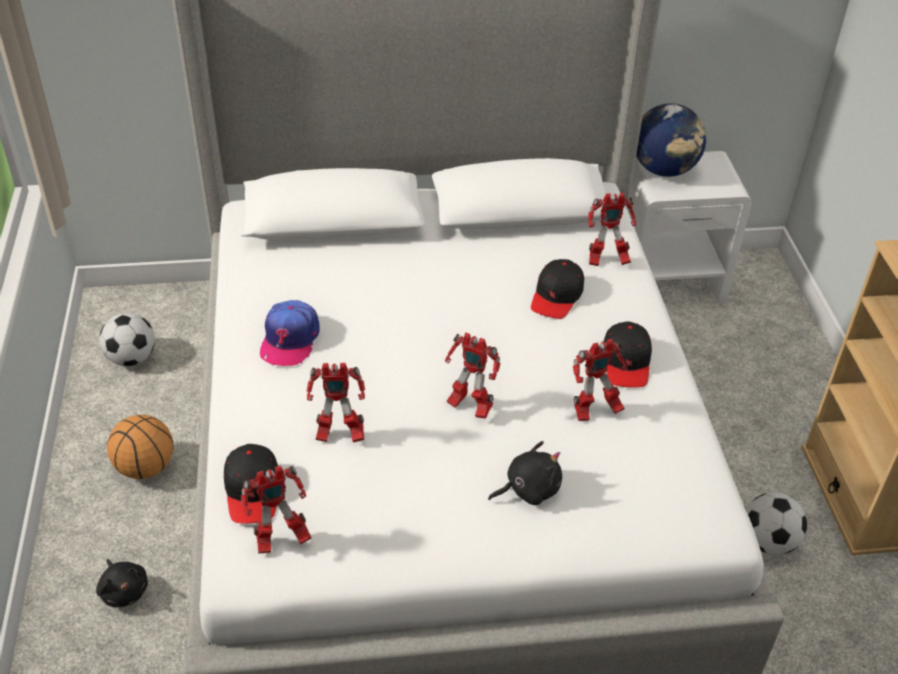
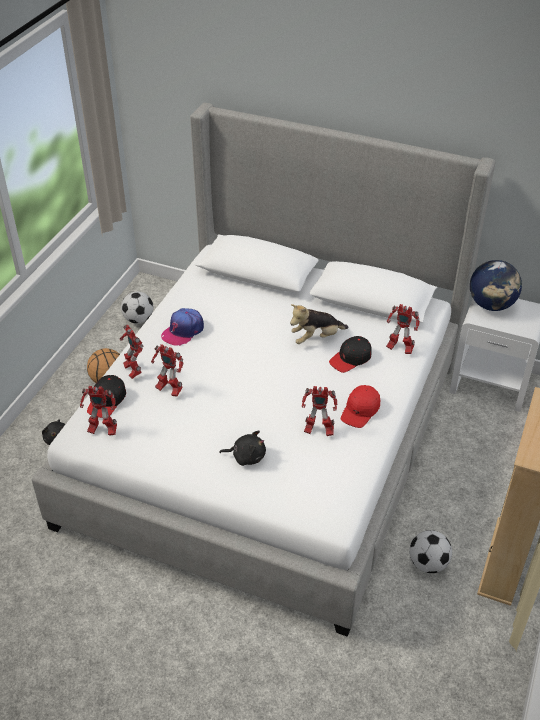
camera: 30 degrees right, 0 degrees up
toy robot [445,332,500,419] -> toy robot moved to [120,325,143,379]
black cap [604,321,652,388] -> red cap [341,385,380,428]
none -> plush toy [290,304,348,344]

